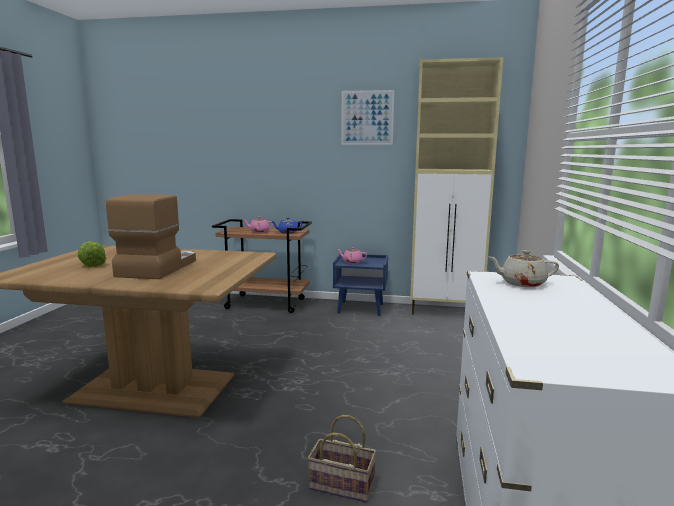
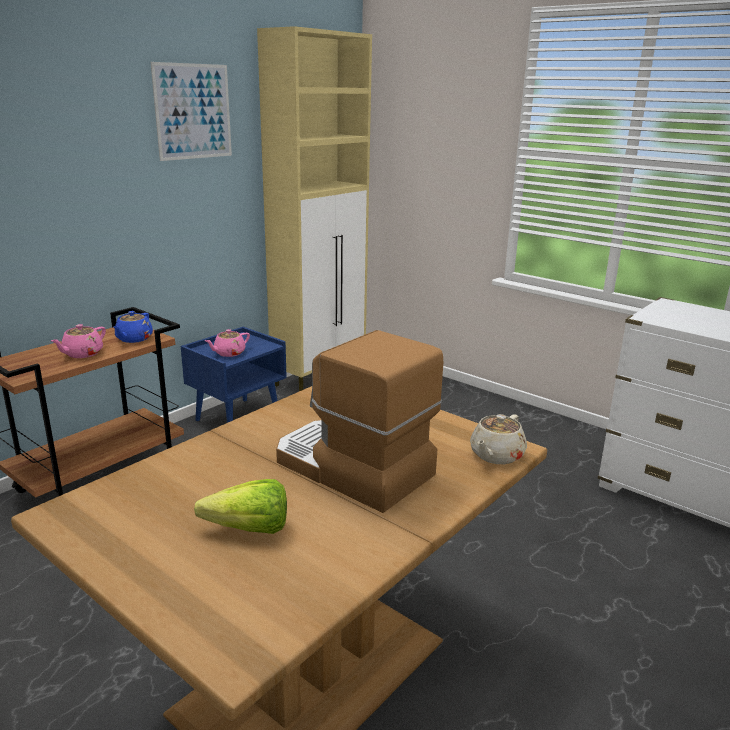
camera: 60 degrees left, 10 degrees up
basket [308,415,376,503] -> none
beige teapot [488,250,559,287] -> beige teapot moved to [470,414,527,464]

